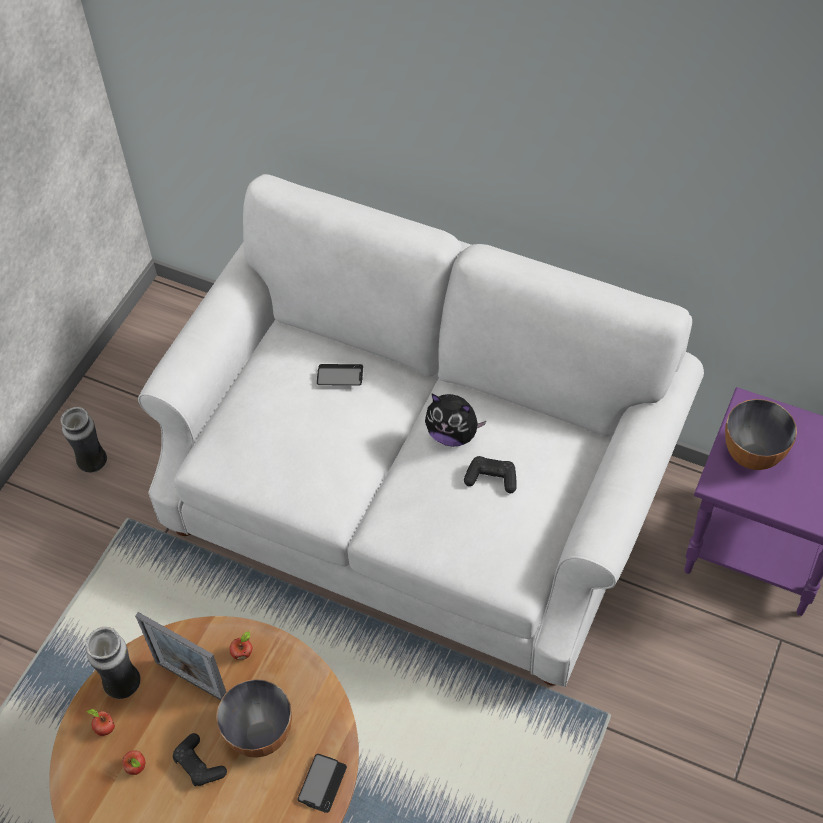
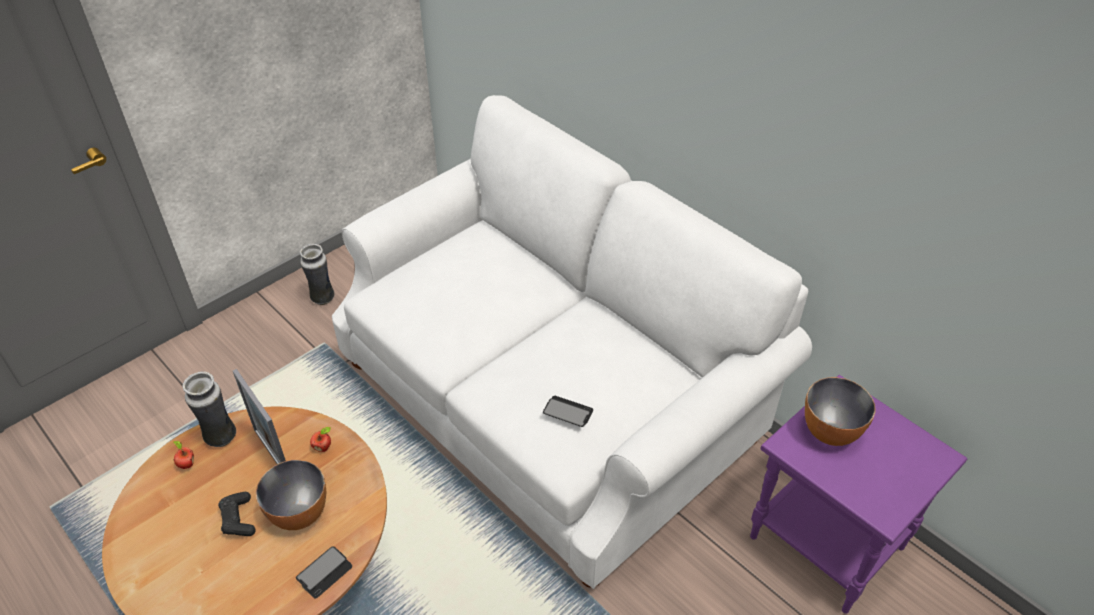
camera: 20 degrees right, 10 degrees down
apple [123,750,145,775] -> none
phone [317,364,363,386] -> phone moved to [543,396,593,427]
plush toy [425,393,486,447] -> none
black game controller [464,456,516,493] -> none

